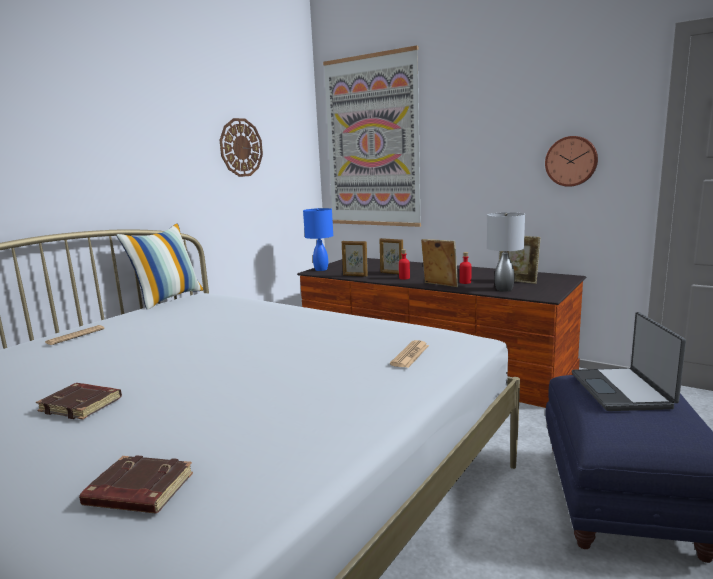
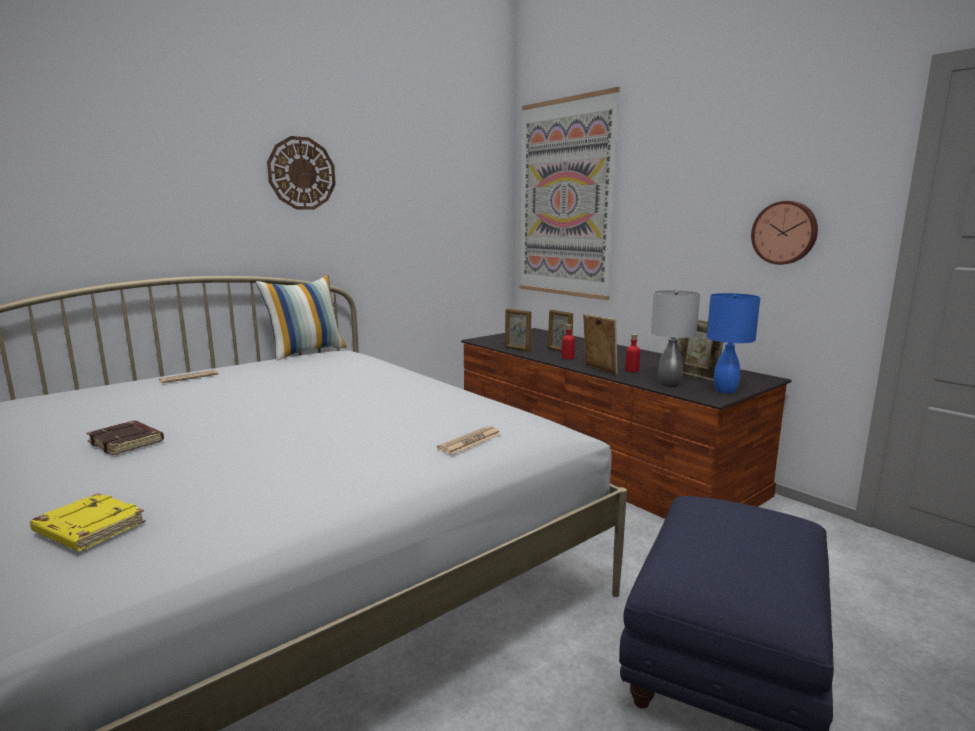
camera: 15 degrees right, 0 degrees up
brown book [79,455,193,514] -> yellow book [30,493,146,551]
wall clock [219,118,263,177] -> wall clock moved to [267,136,336,210]
blue table lamp [303,208,333,271] -> blue table lamp moved to [707,293,760,393]
laptop [572,312,686,411] -> none

